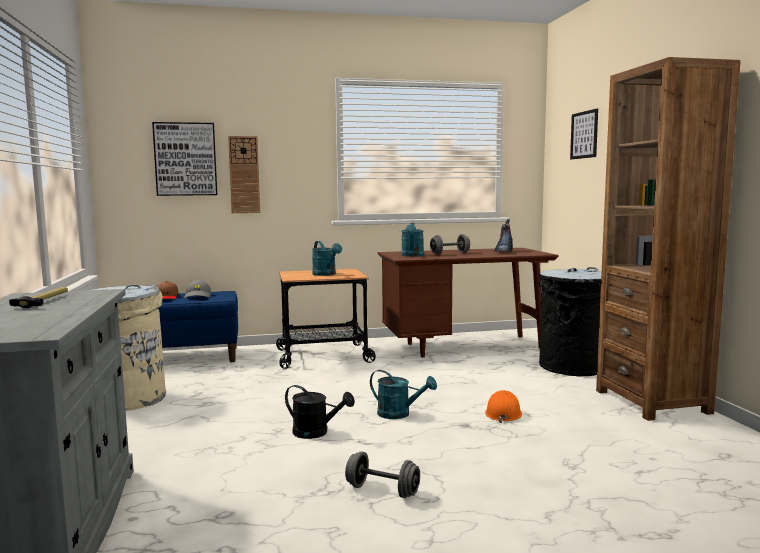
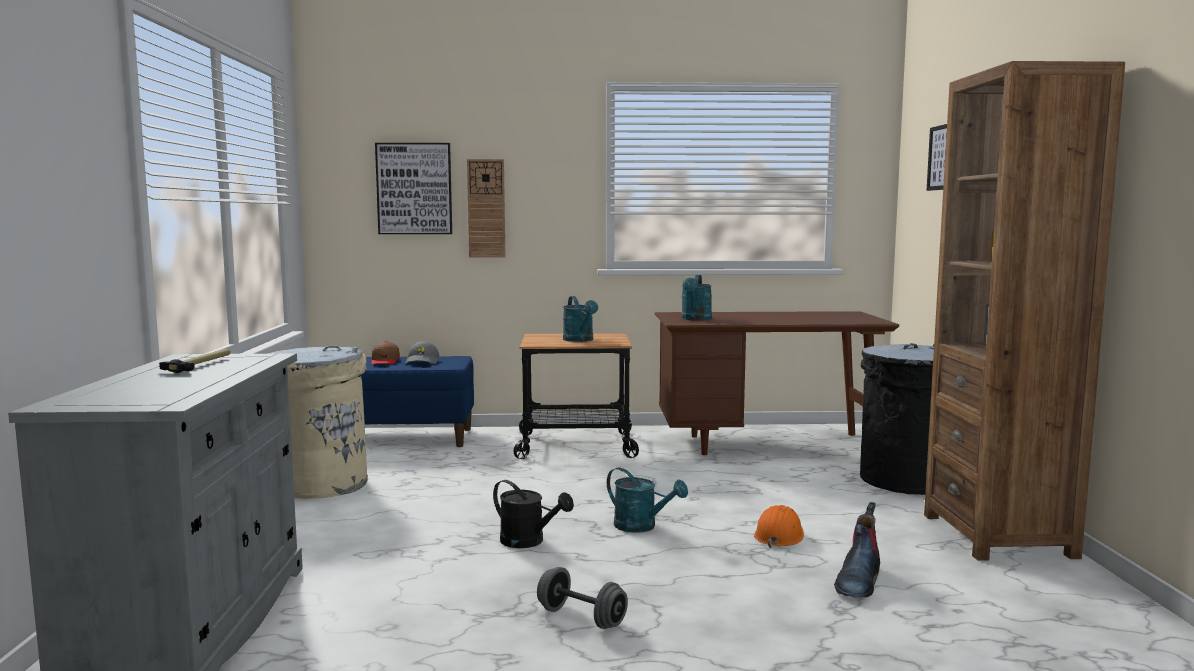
camera: 10 degrees right, 0 degrees up
grey dumbbell [430,234,470,255] -> none
boot [494,219,513,252] -> boot moved to [834,502,880,598]

